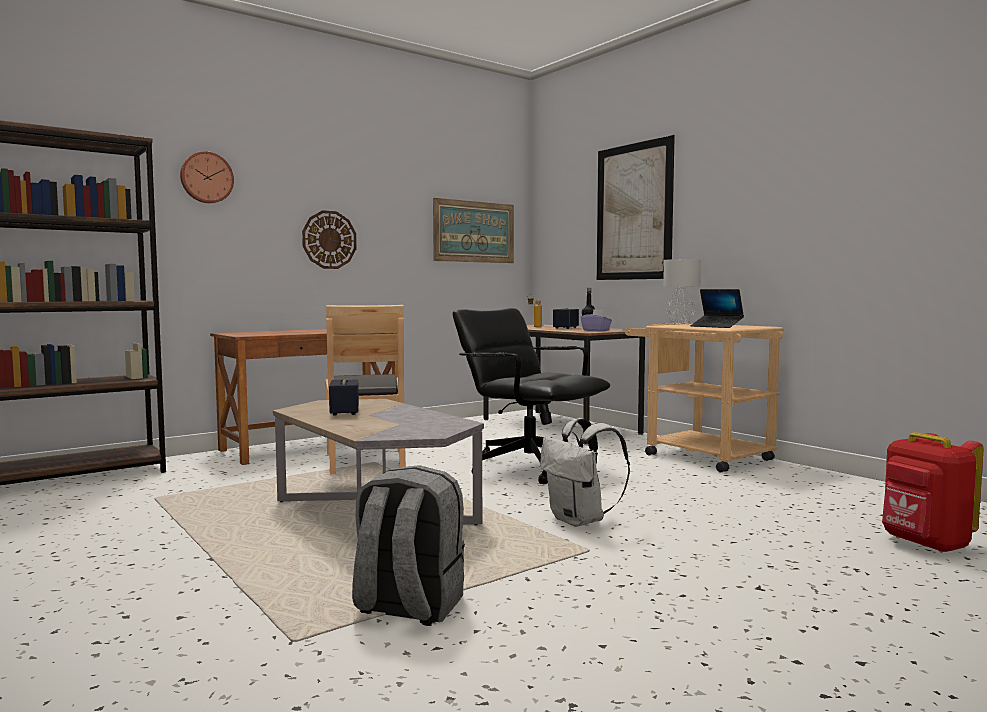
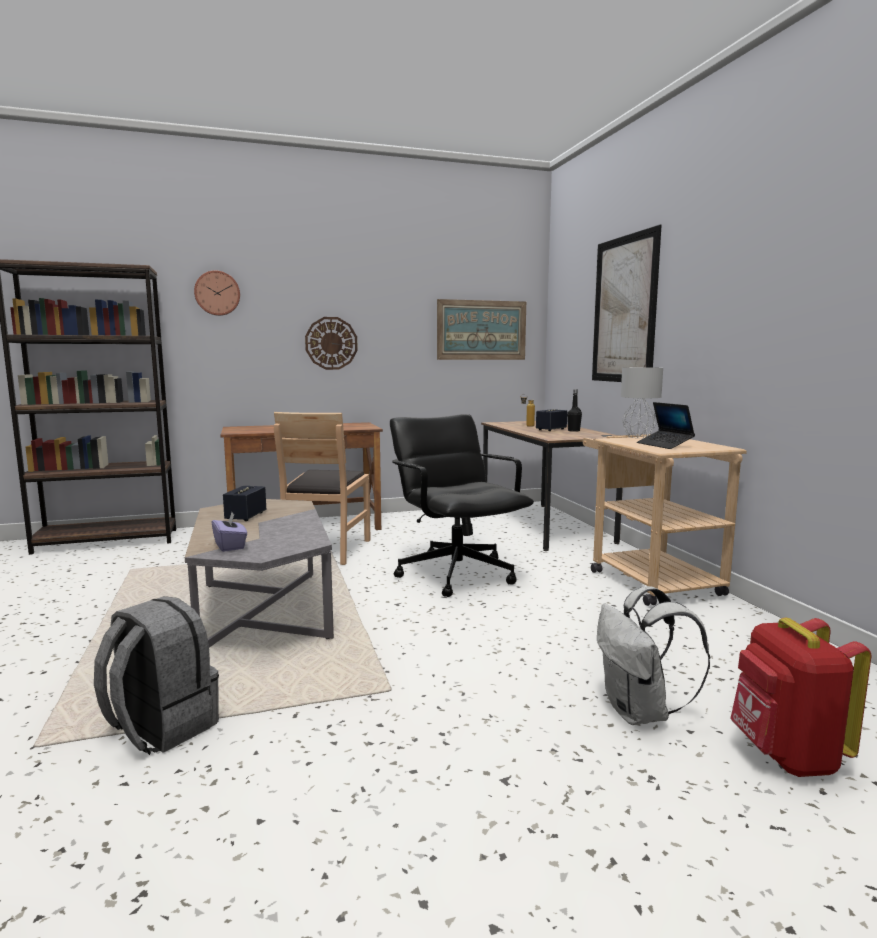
camera: 20 degrees right, 5 degrees up
white backpack [540,418,630,527] -> white backpack moved to [597,586,711,725]
purple tissue box [581,309,612,331] -> purple tissue box moved to [211,512,247,552]

